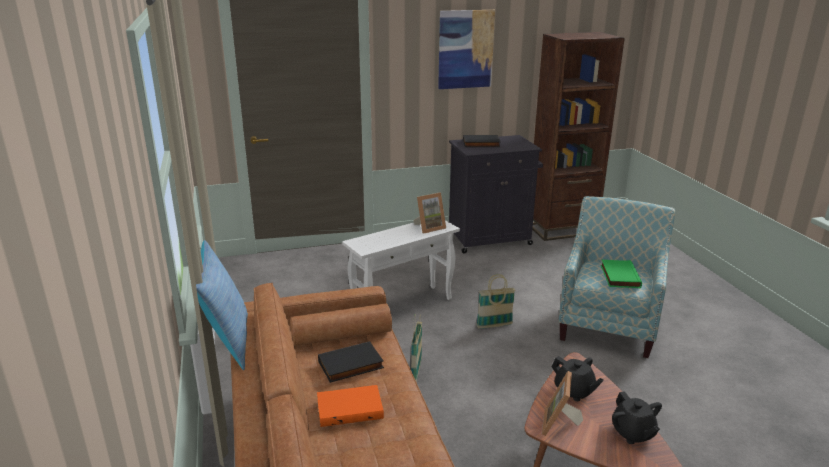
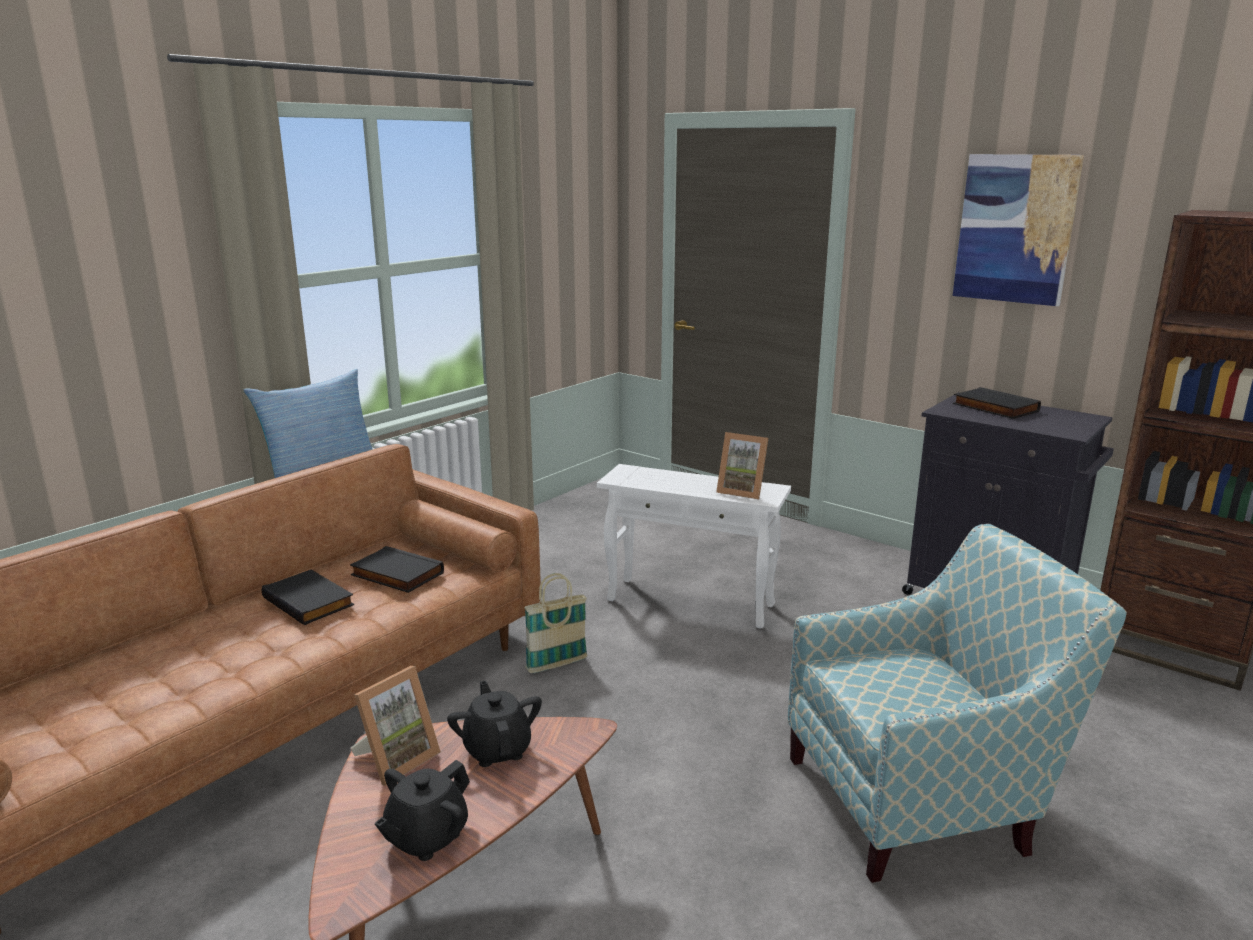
camera: 55 degrees right, 5 degrees down
orange book [317,385,384,427] -> black book [262,569,354,625]
basket [476,274,516,329] -> none
picture frame [542,371,583,436] -> picture frame turned 150 degrees clockwise [350,666,441,786]
black teapot [552,356,604,401] -> black teapot turned 150 degrees clockwise [447,680,542,767]
green book [601,260,642,288] -> none

